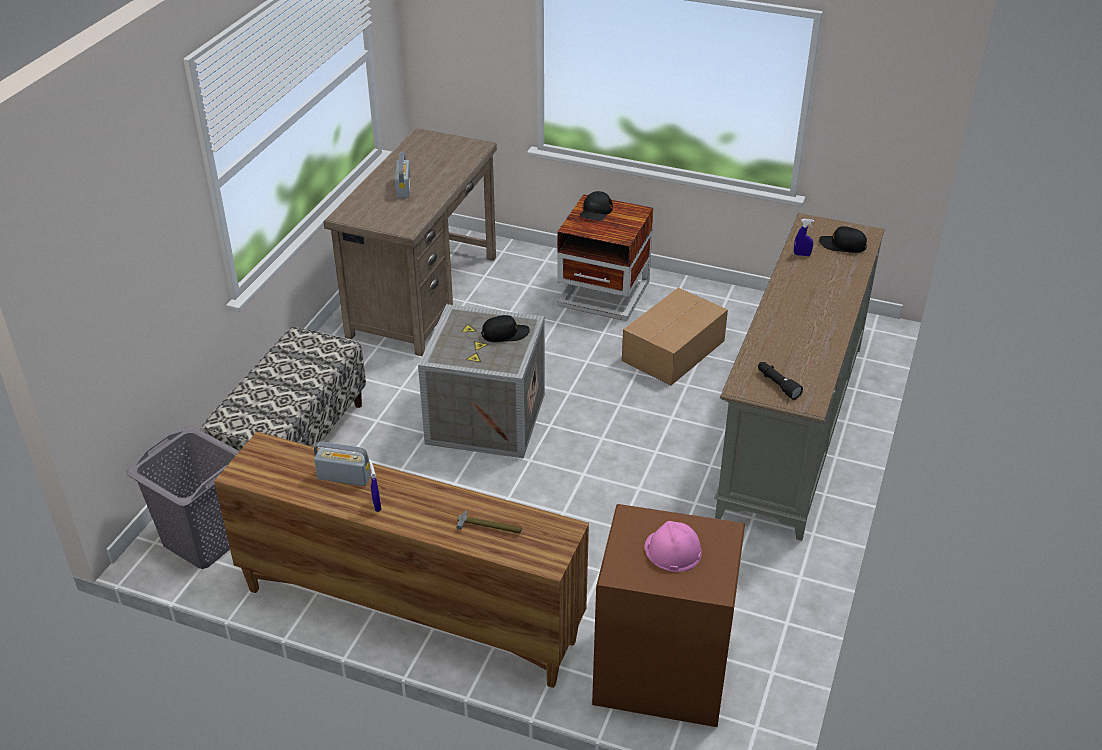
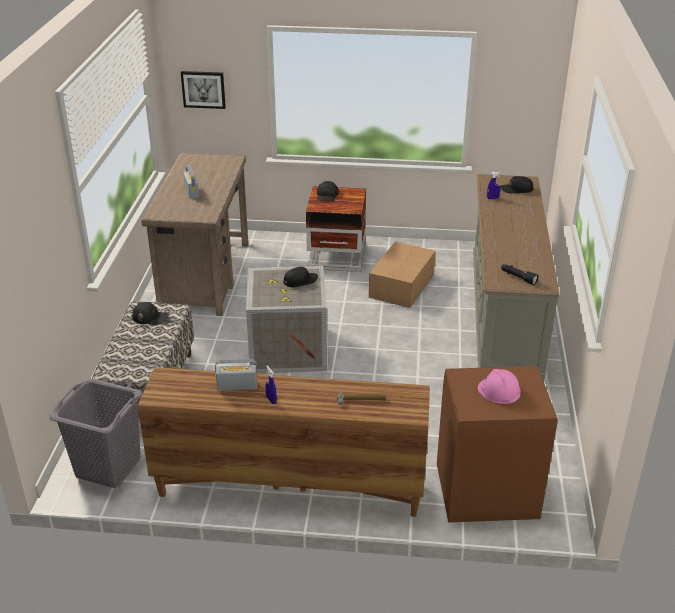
camera: 15 degrees left, 5 degrees down
none -> black cap [132,302,169,325]
none -> picture [181,71,226,109]

